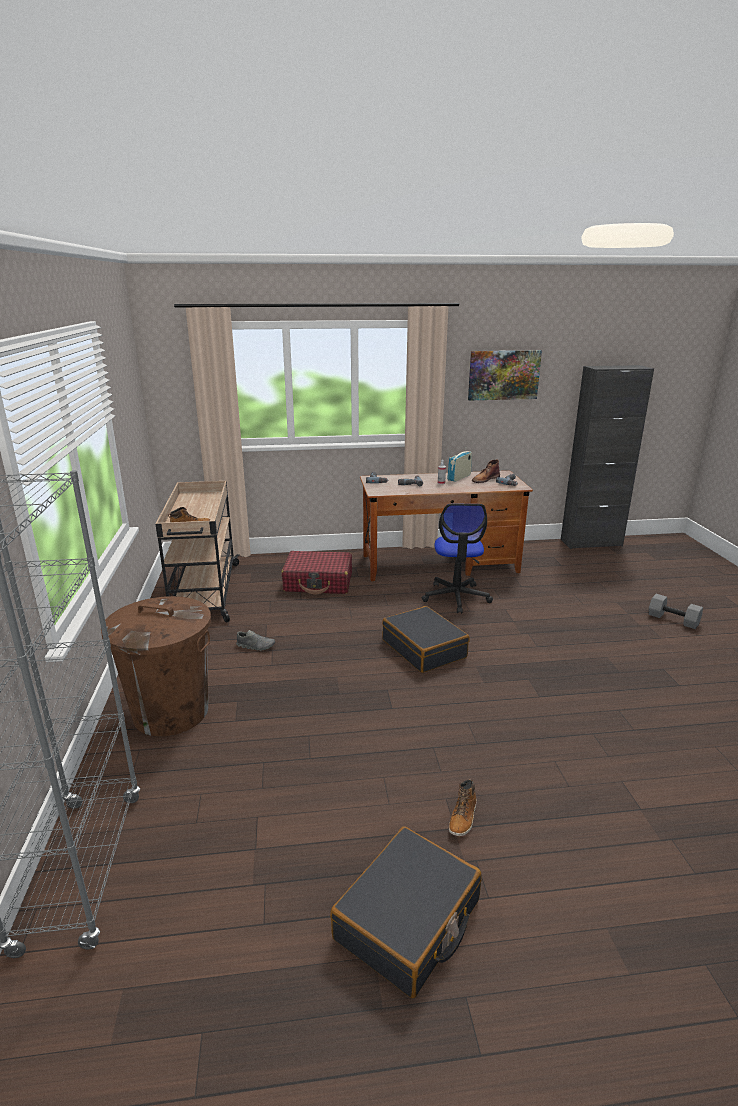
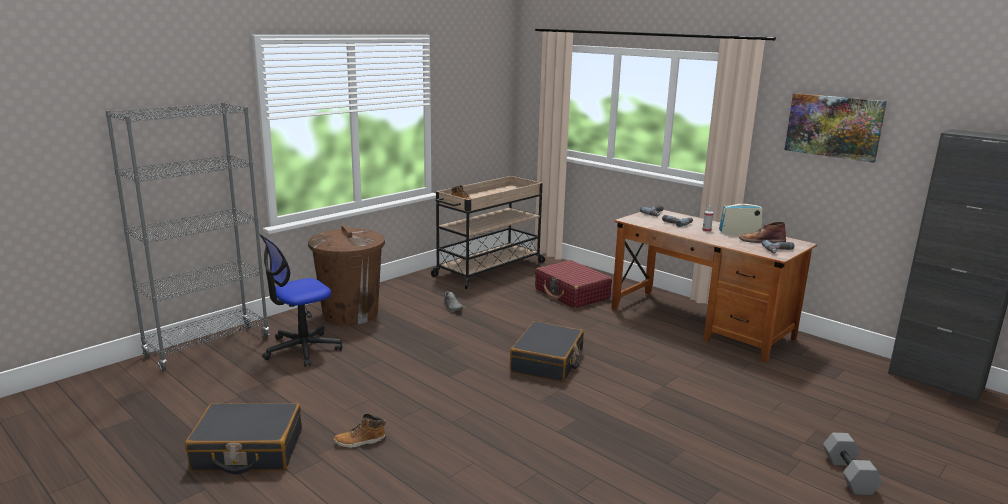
camera: 50 degrees right, 5 degrees down
office chair [422,504,493,613] -> office chair moved to [260,234,342,367]

